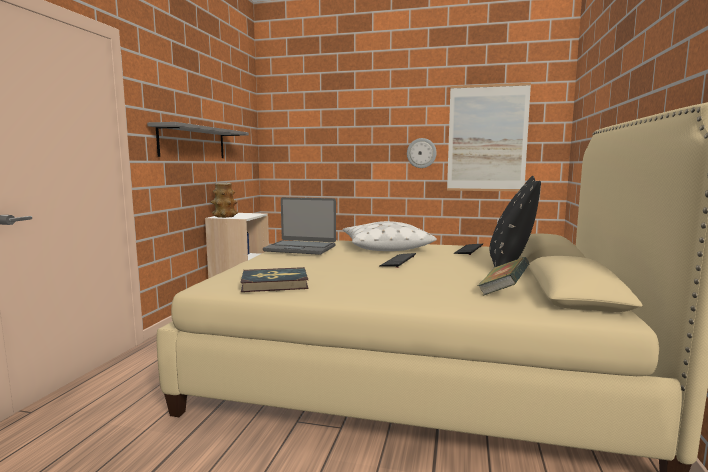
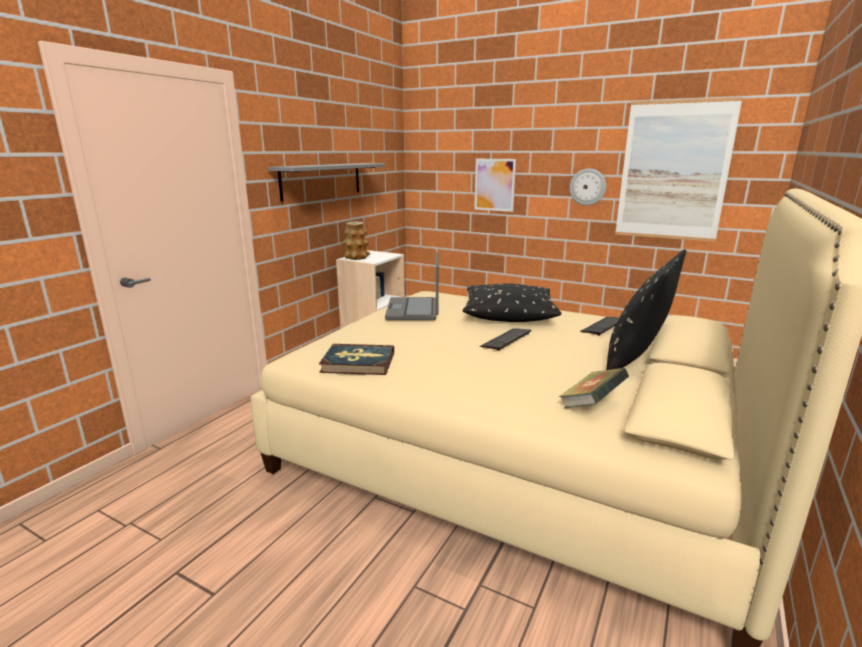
camera: 15 degrees right, 10 degrees up
laptop [263,197,336,255] -> laptop turned 60 degrees clockwise [385,252,439,320]
white pillow [343,221,437,251] -> black pillow [462,283,561,322]
none -> picture [474,159,516,212]

